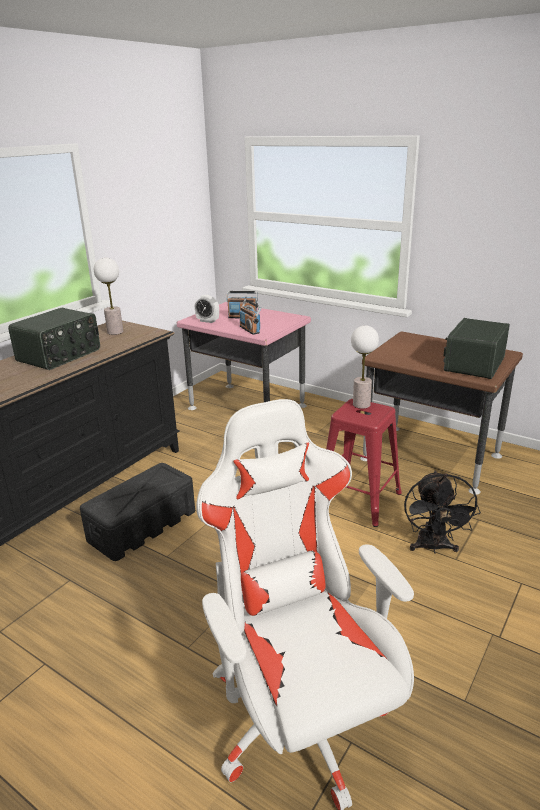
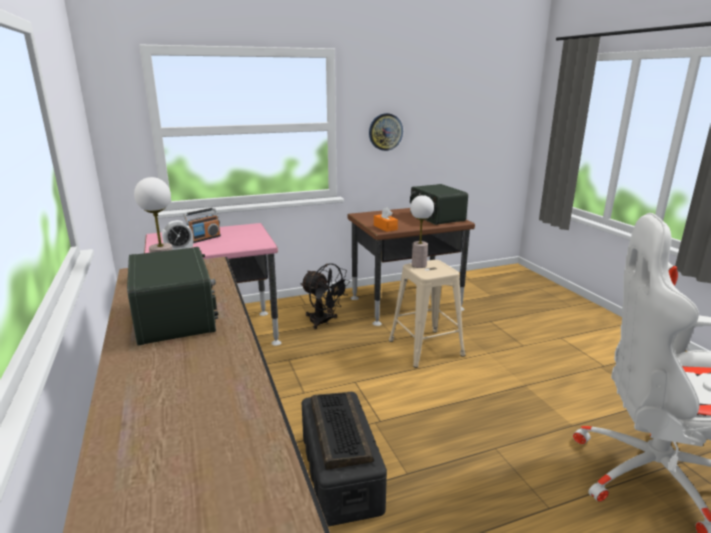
camera: 55 degrees left, 5 degrees down
radio [239,299,261,335] -> none
red stool [326,399,402,527] -> beige stool [389,260,466,368]
black fan [404,471,481,554] -> black fan moved to [301,263,350,329]
none -> keyboard [311,392,374,470]
none -> wall clock [369,113,403,151]
none -> orange tissue box [374,207,398,232]

